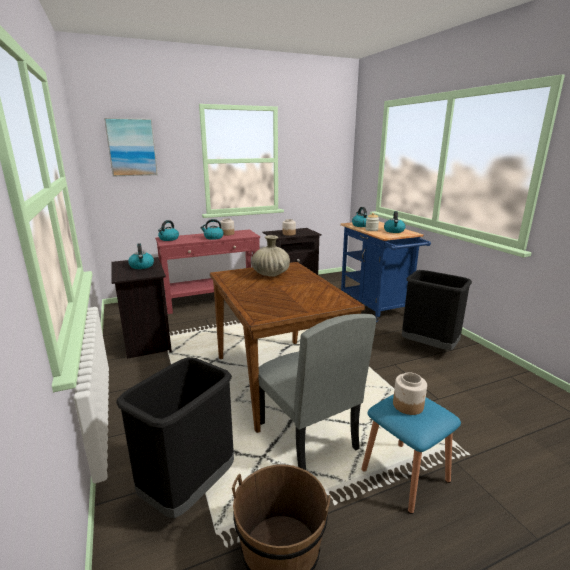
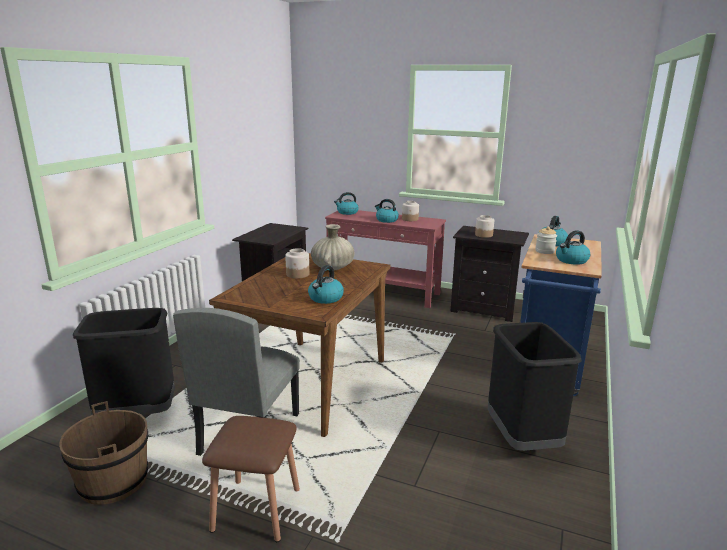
camera: 45 degrees right, 0 degrees up
picture [104,118,158,176] -> none
kettle [128,244,154,269] -> kettle moved to [308,265,344,304]
blue stool [361,394,461,514] -> brown stool [202,416,300,542]
jar [393,372,427,415] -> jar moved to [285,248,309,279]

